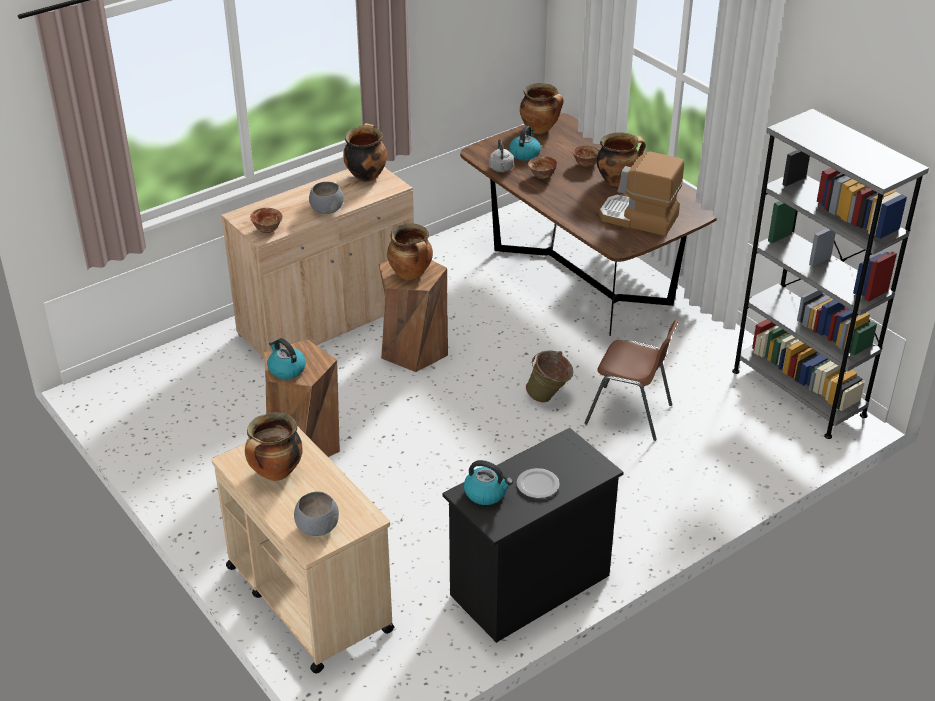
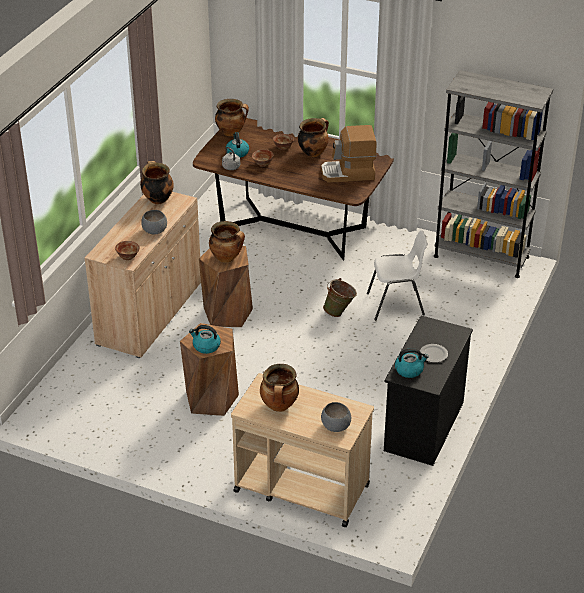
camera: 30 degrees left, 0 degrees up
brown chair [585,319,679,441] -> white chair [367,230,427,321]

